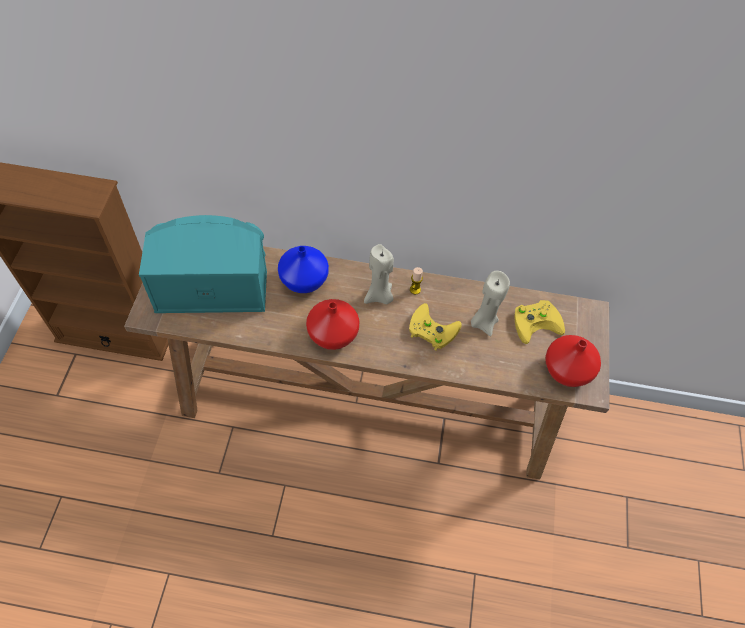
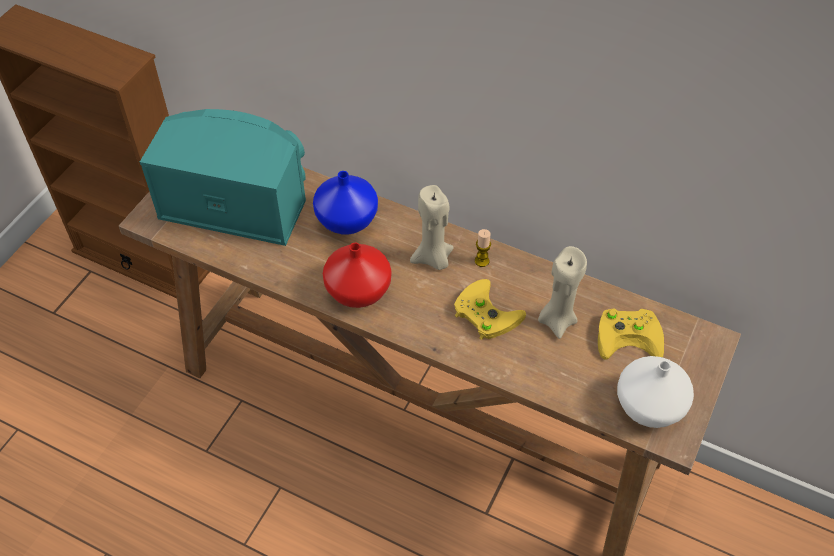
camera: 20 degrees right, 5 degrees down
red vase [545,335,601,387] -> white vase [617,356,694,428]

